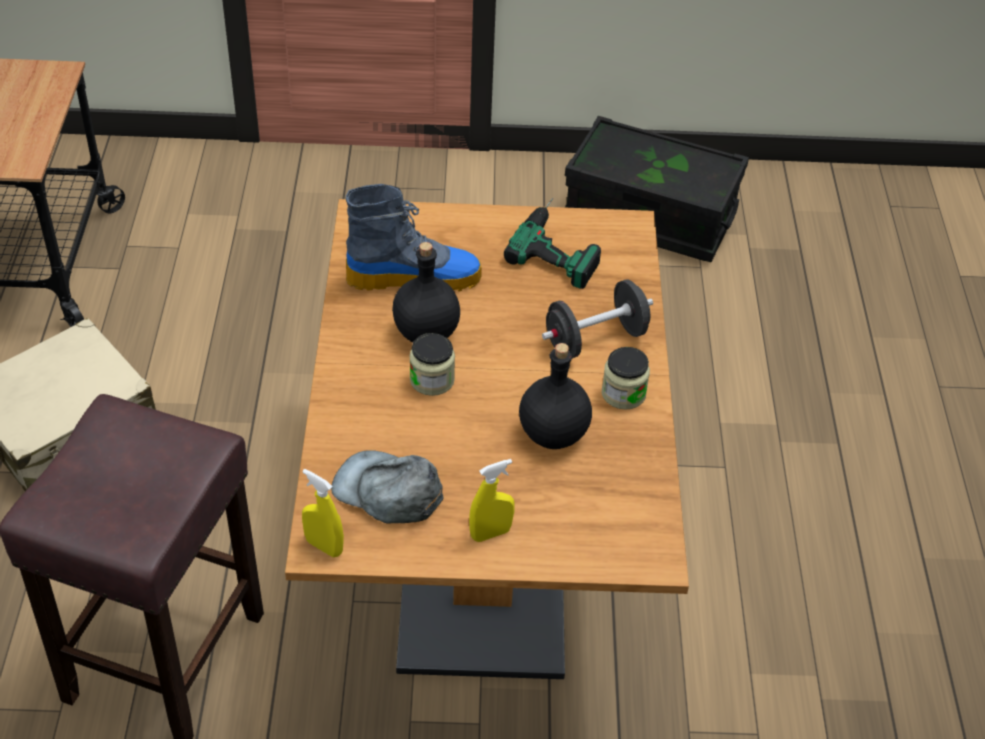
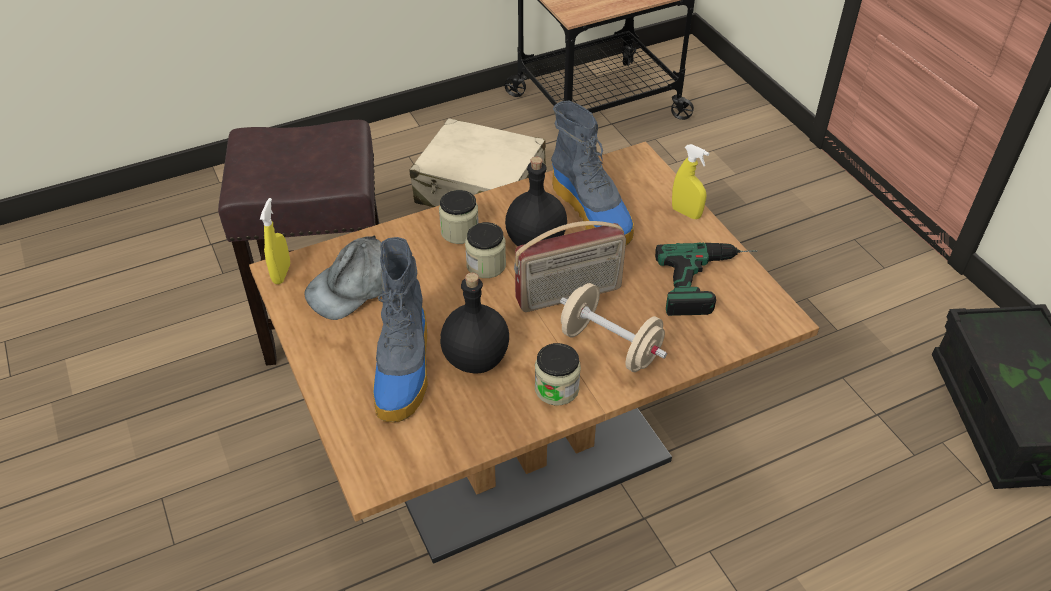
camera: 65 degrees right, 0 degrees up
grey cap [331,450,443,524] -> grey cap turned 135 degrees counterclockwise [304,235,383,320]
yellow spray bottle [469,459,515,542] -> yellow spray bottle moved to [672,144,709,219]
black dumbbell [542,280,653,358] -> beige dumbbell [560,283,667,372]
none -> boot [373,237,428,423]
none -> jar [439,190,479,244]
none -> radio [514,221,626,312]

